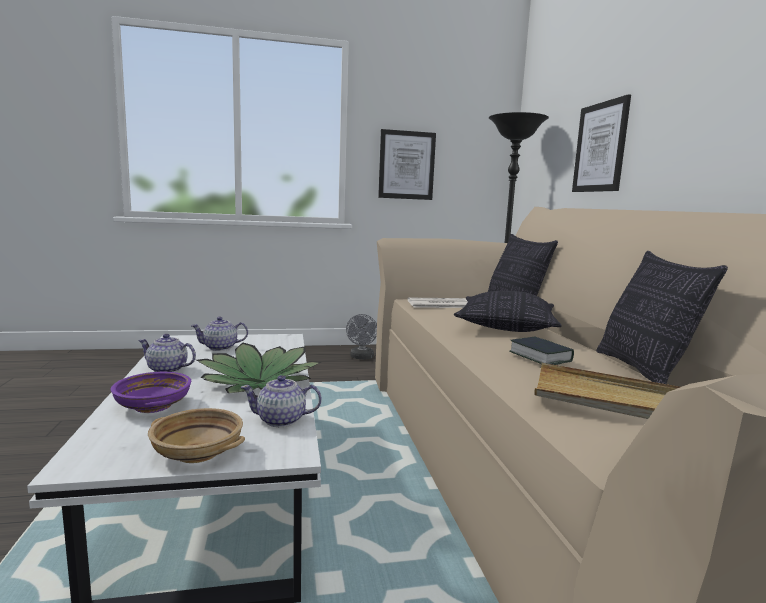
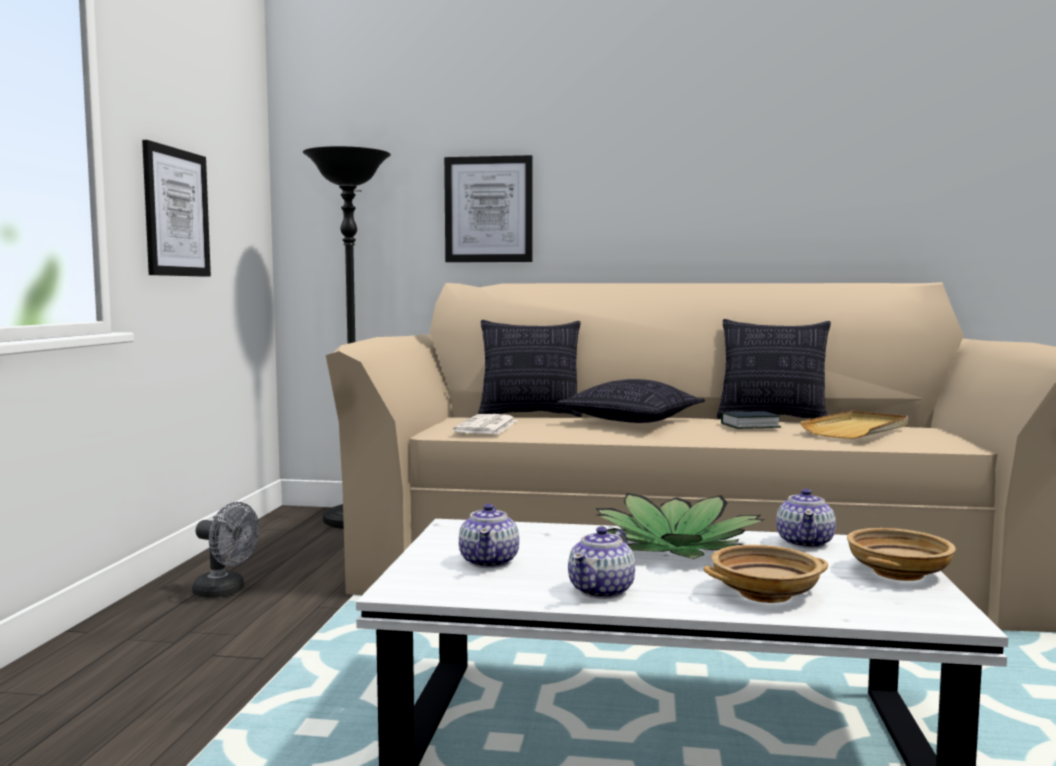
camera: 70 degrees left, 5 degrees down
purple bowl [111,372,191,413] -> beige bowl [703,545,828,603]

